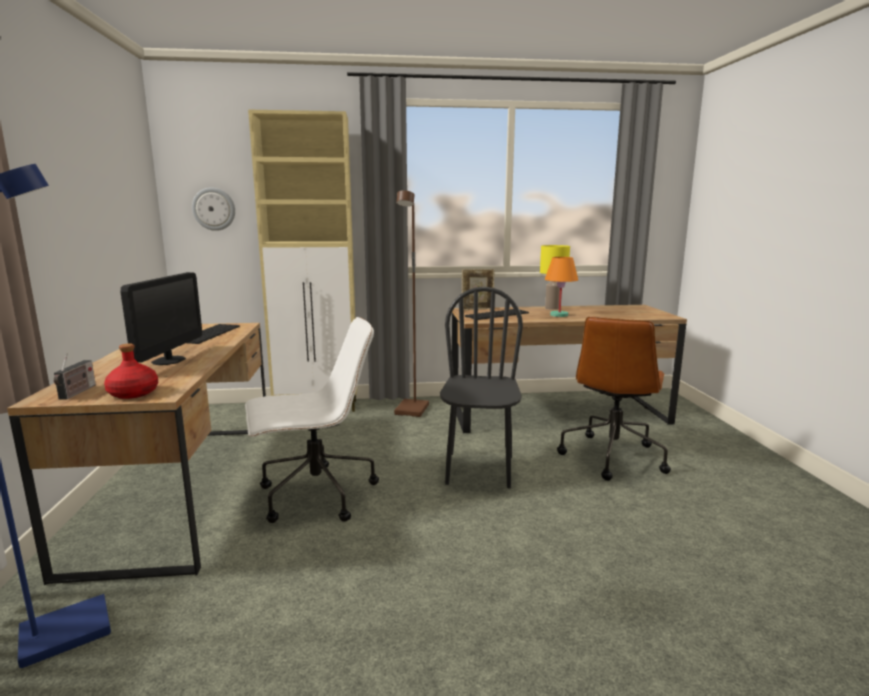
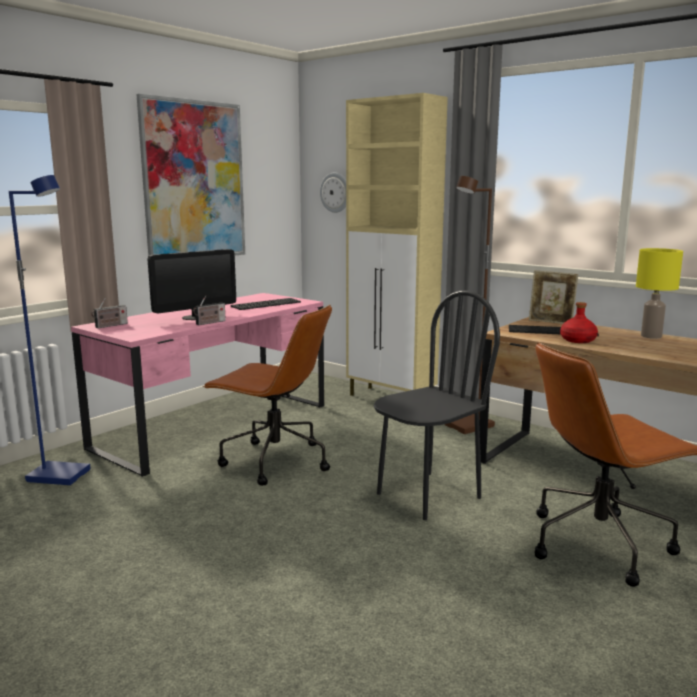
camera: 45 degrees right, 0 degrees up
brown desk [7,323,266,585] -> pink desk [71,293,324,477]
red bottle [104,343,158,399] -> red bottle moved to [560,302,598,343]
white office chair [245,317,379,523] -> brown office chair [203,305,332,486]
orange table lamp [545,257,578,317] -> none
none -> picture [136,94,245,256]
none -> radio [193,295,226,325]

